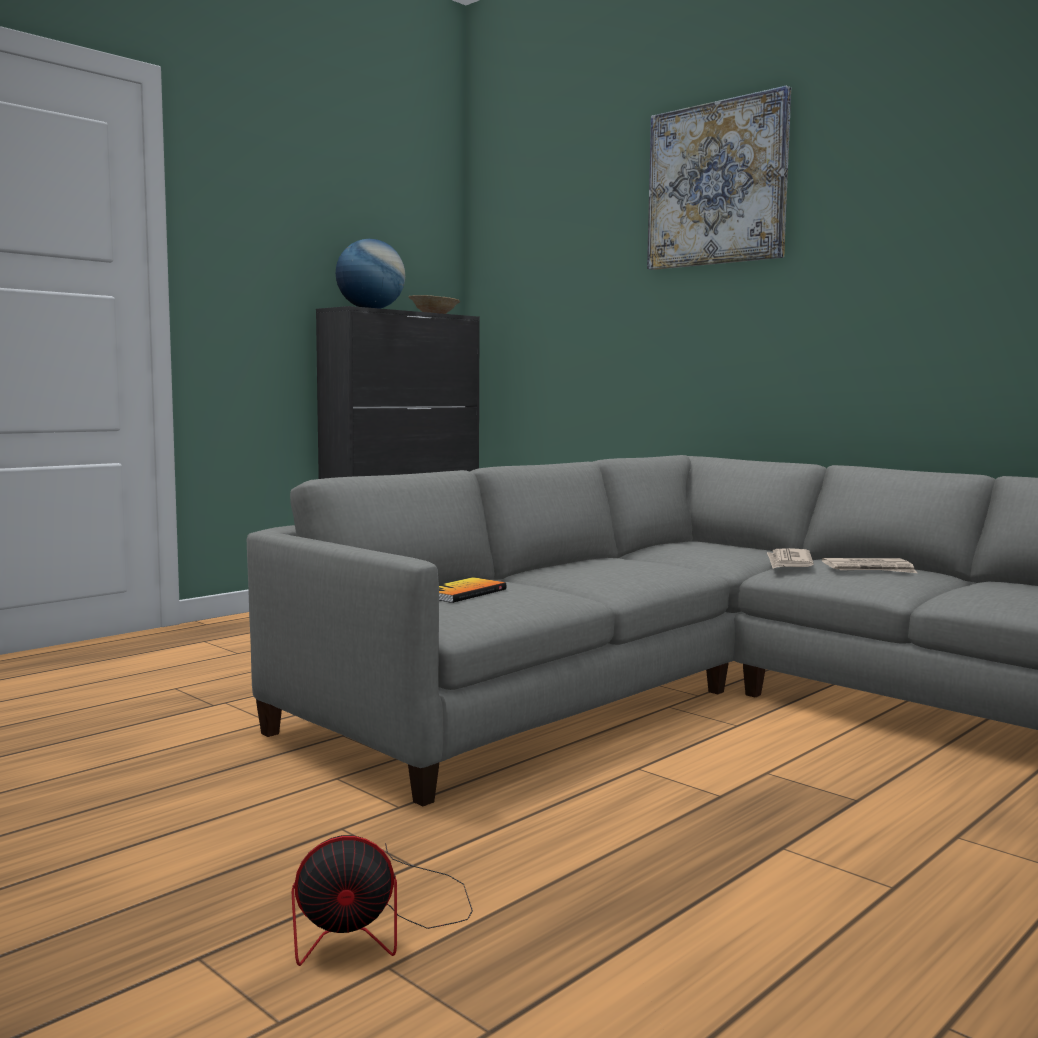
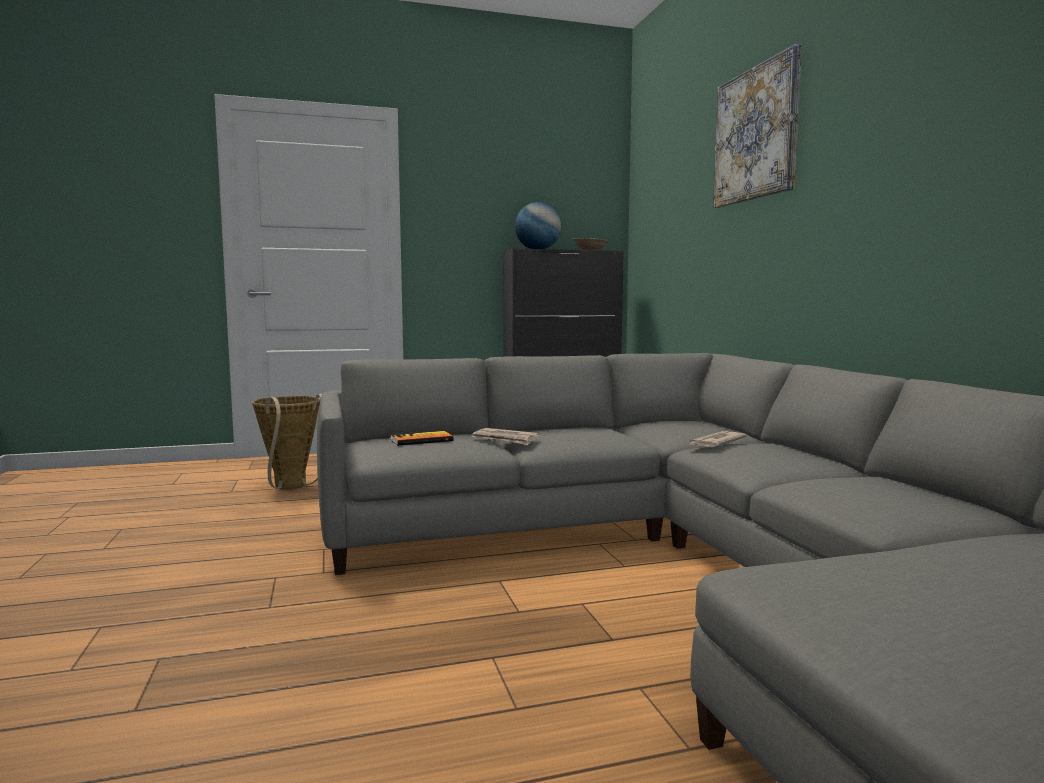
camera: 30 degrees right, 0 degrees up
fan [292,835,473,966] -> none
newspaper [822,558,917,573] -> newspaper moved to [472,428,540,445]
none -> basket [252,394,322,490]

